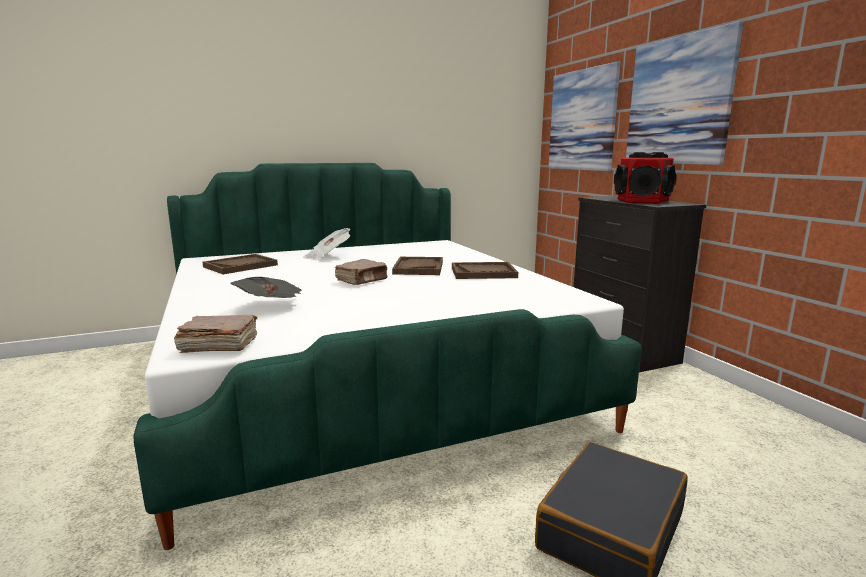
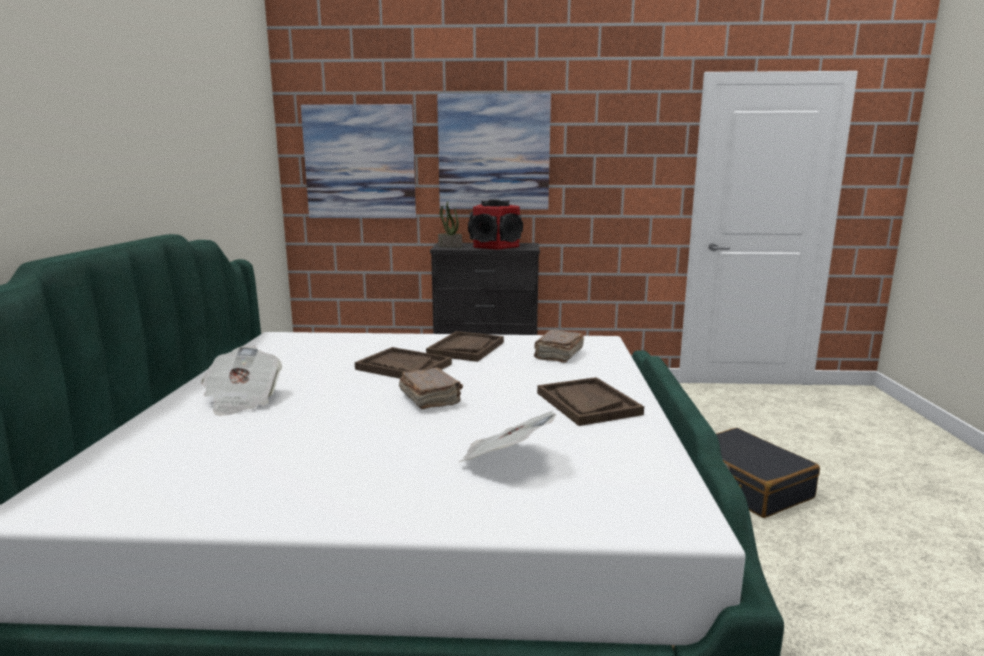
camera: 65 degrees left, 0 degrees up
brown book [174,315,257,353] -> brown book moved to [534,330,584,363]
brown tray [202,254,278,274] -> brown tray moved to [537,377,644,426]
none -> potted plant [438,201,462,247]

